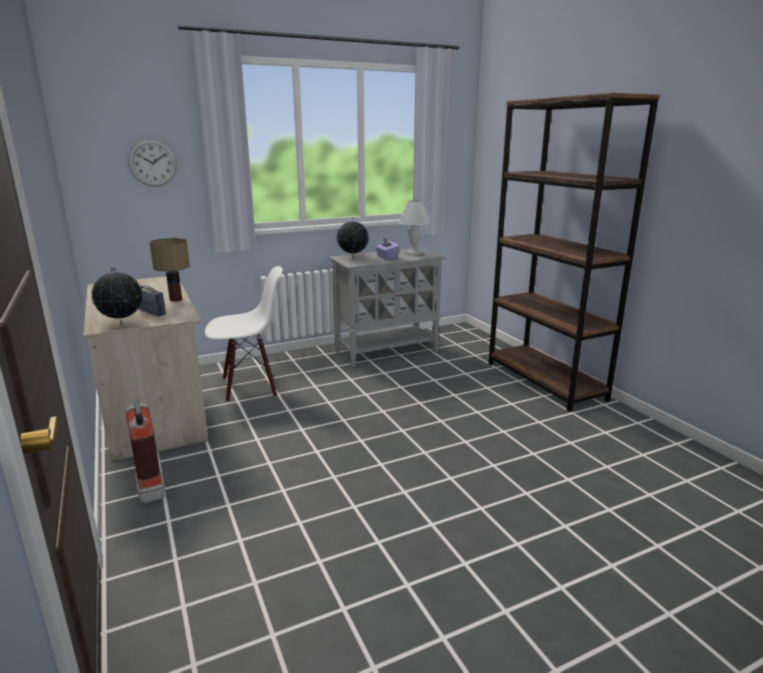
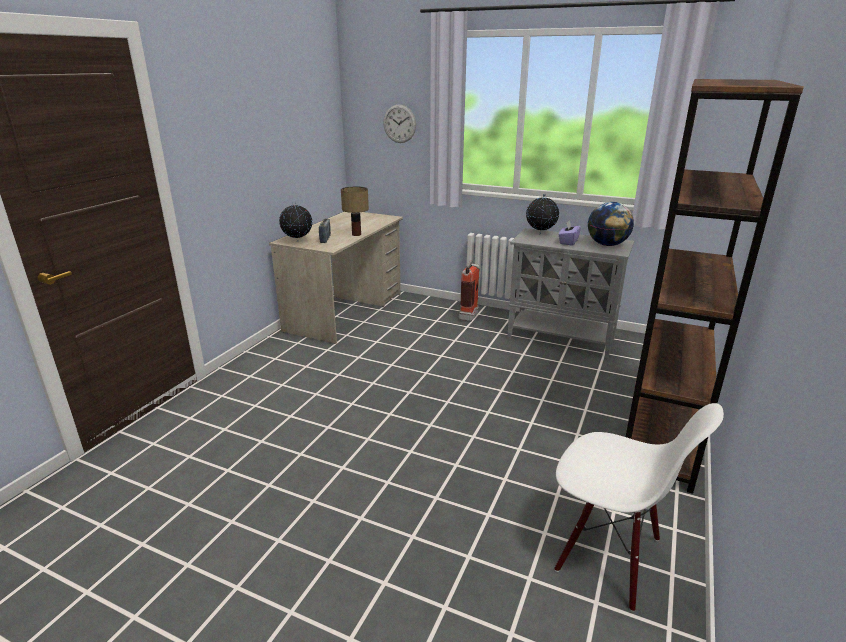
camera: 50 degrees right, 5 degrees up
fire extinguisher [125,399,165,503] -> fire extinguisher moved to [459,260,480,322]
white chair [205,266,283,402] -> white chair moved to [555,403,724,612]
white table lamp [399,200,430,255] -> globe [588,202,634,246]

